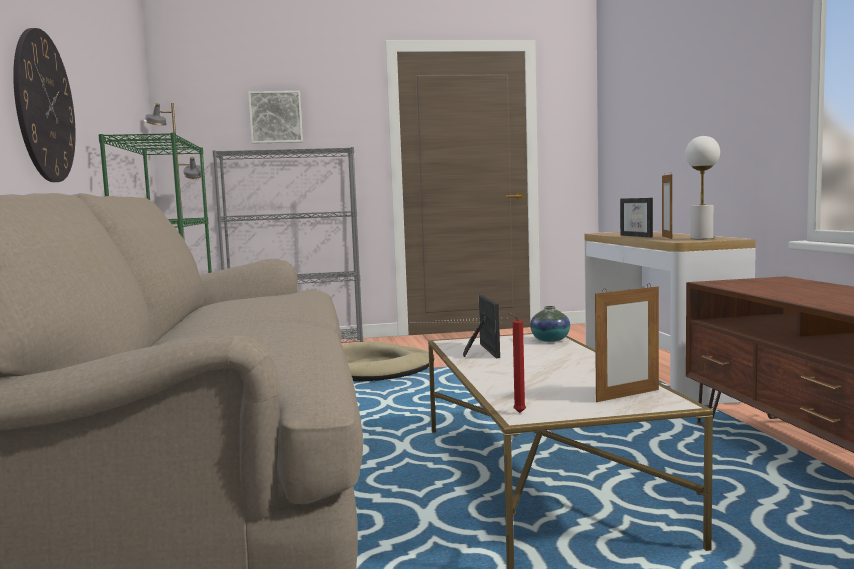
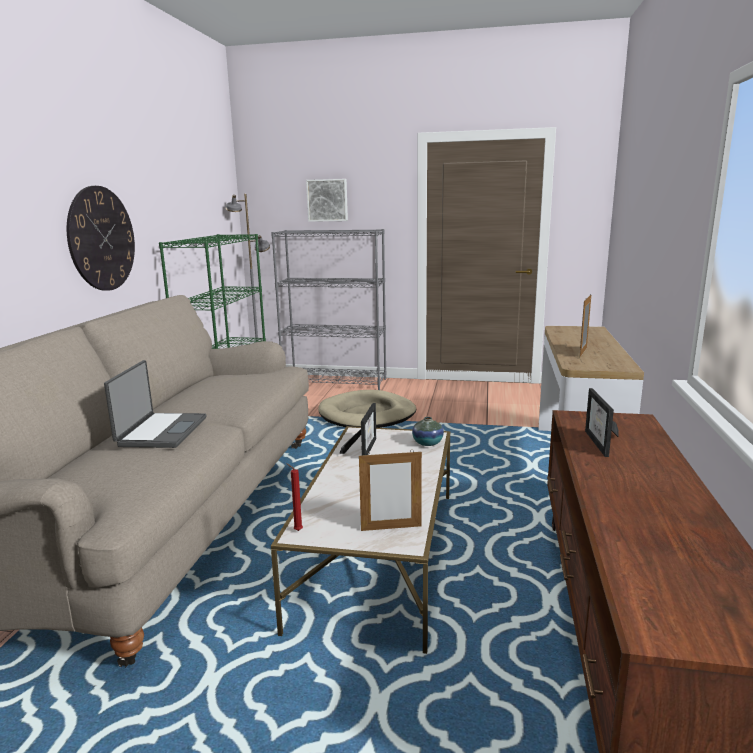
camera: 20 degrees right, 10 degrees up
picture frame [620,198,653,237] -> picture frame moved to [585,388,619,457]
white table lamp [685,136,720,239] -> none
none -> laptop [104,360,206,448]

